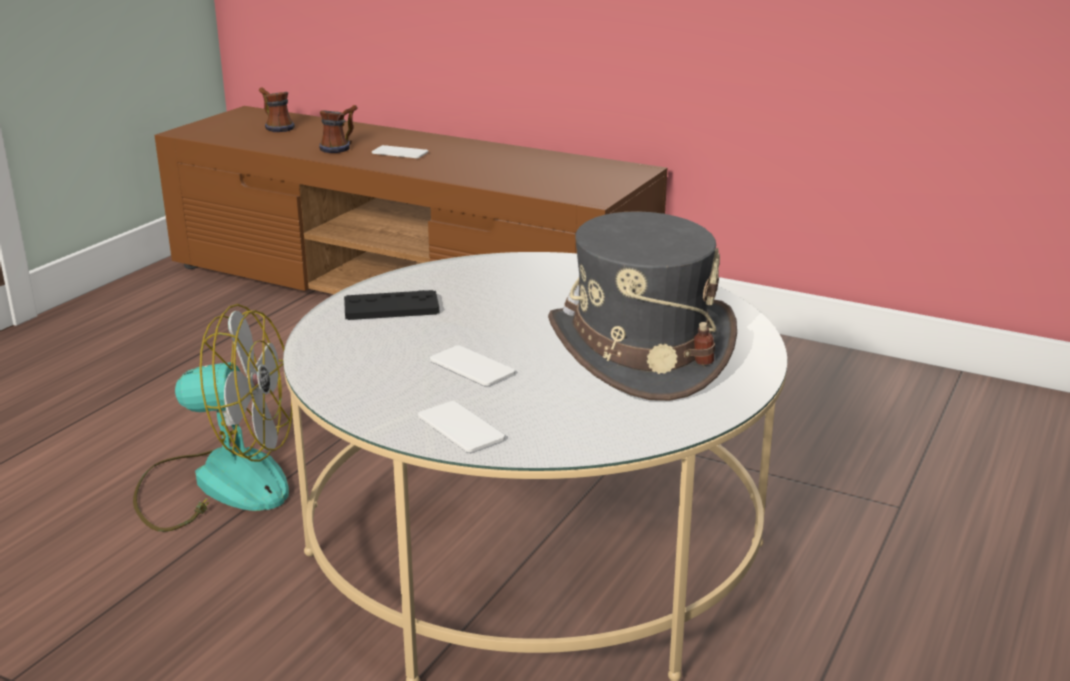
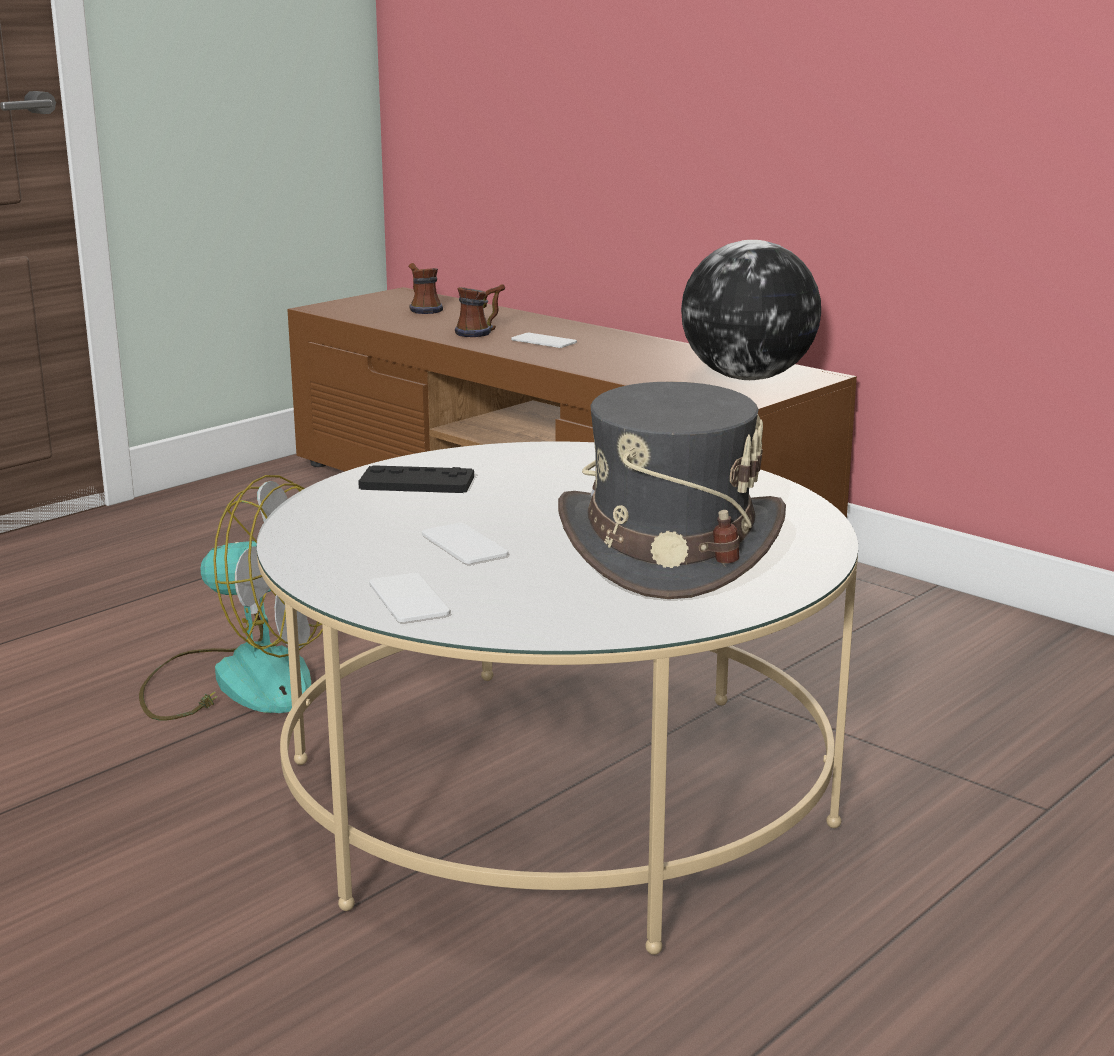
camera: 15 degrees right, 5 degrees down
none -> globe [681,240,821,380]

